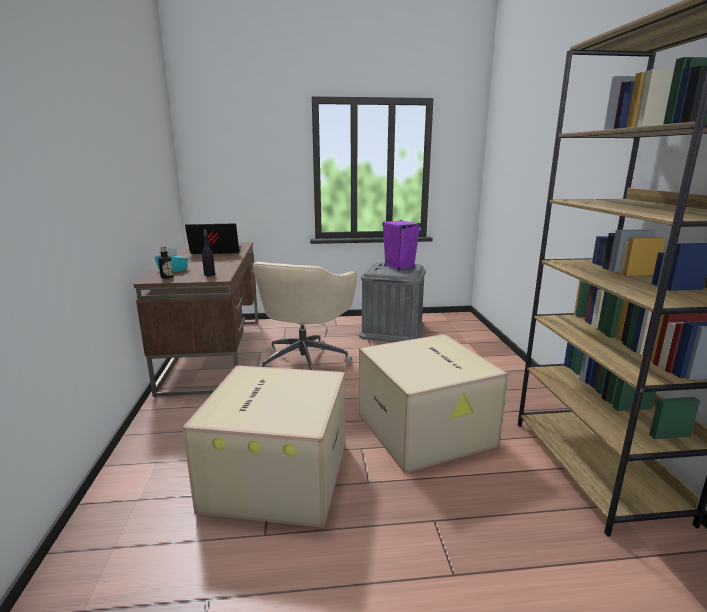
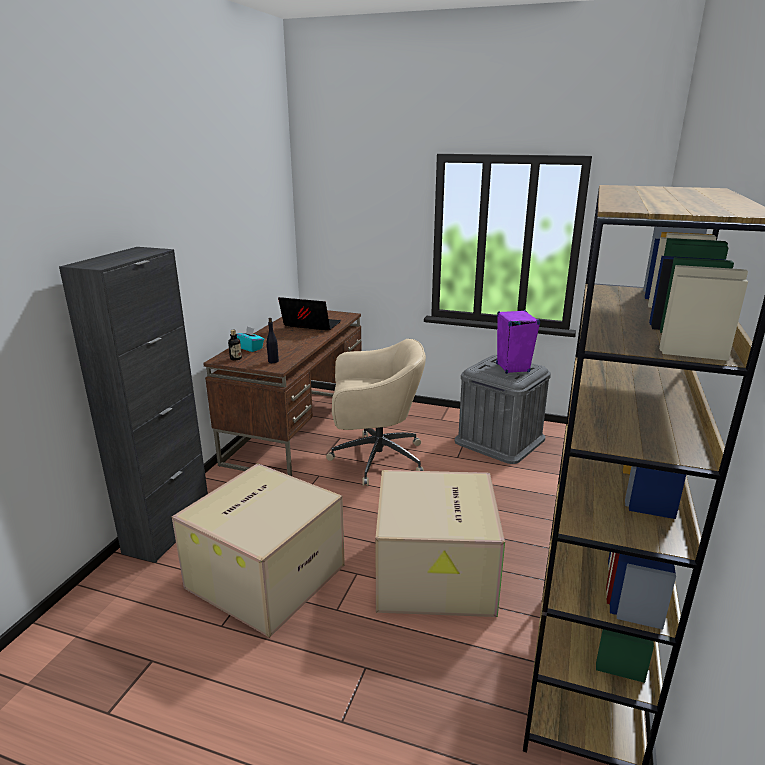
camera: 25 degrees right, 5 degrees up
beige office chair [252,262,357,370] -> beige office chair turned 135 degrees counterclockwise [326,339,426,486]
none -> black cabinet [59,247,208,563]

